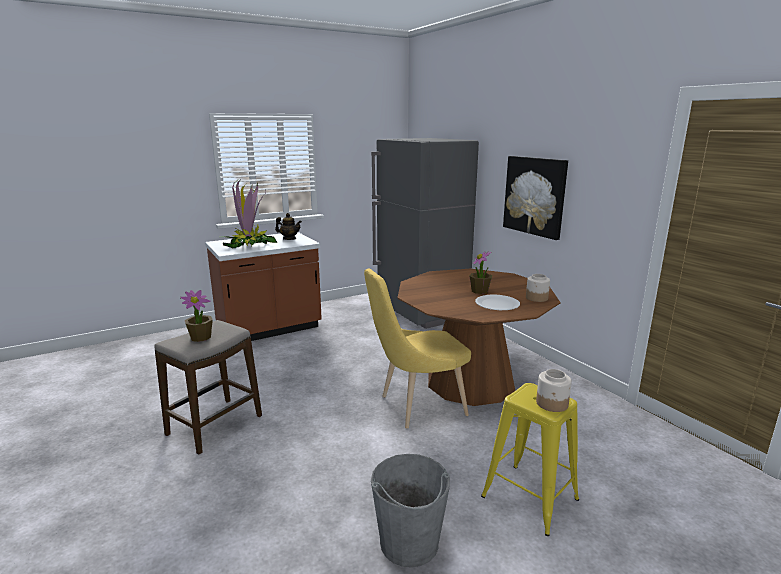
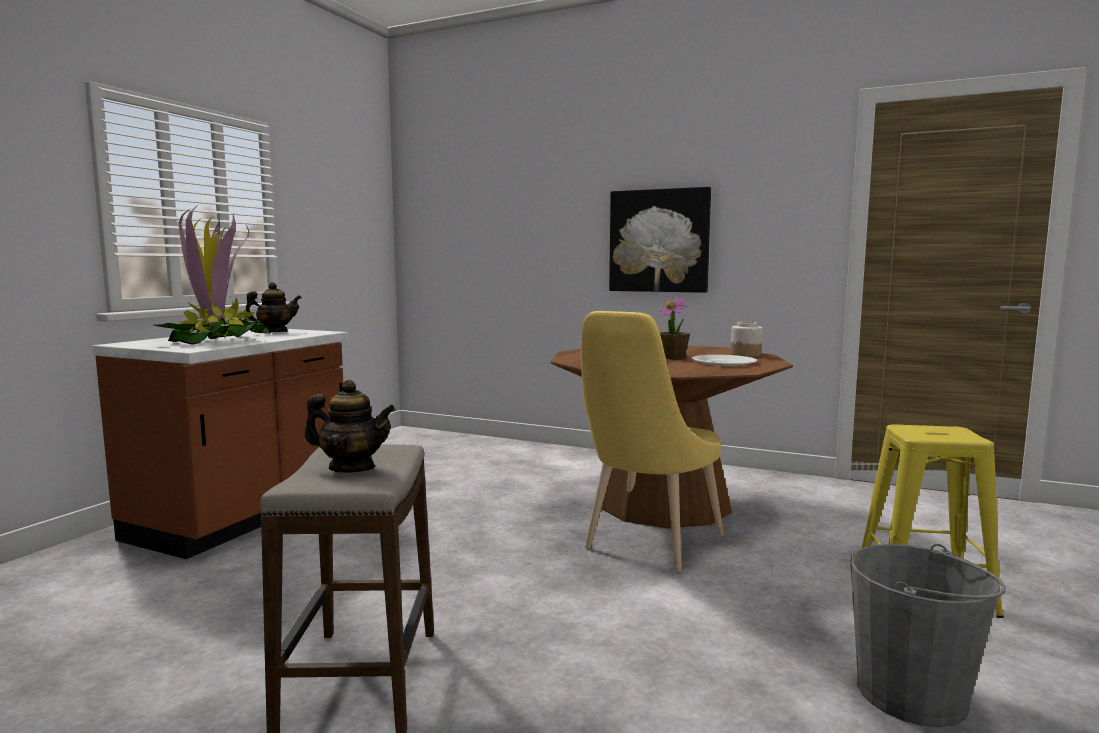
camera: 35 degrees left, 10 degrees down
potted plant [180,290,213,342] -> teapot [305,380,396,473]
grey fridge [371,138,479,329] -> none
jar [536,369,572,412] -> none

